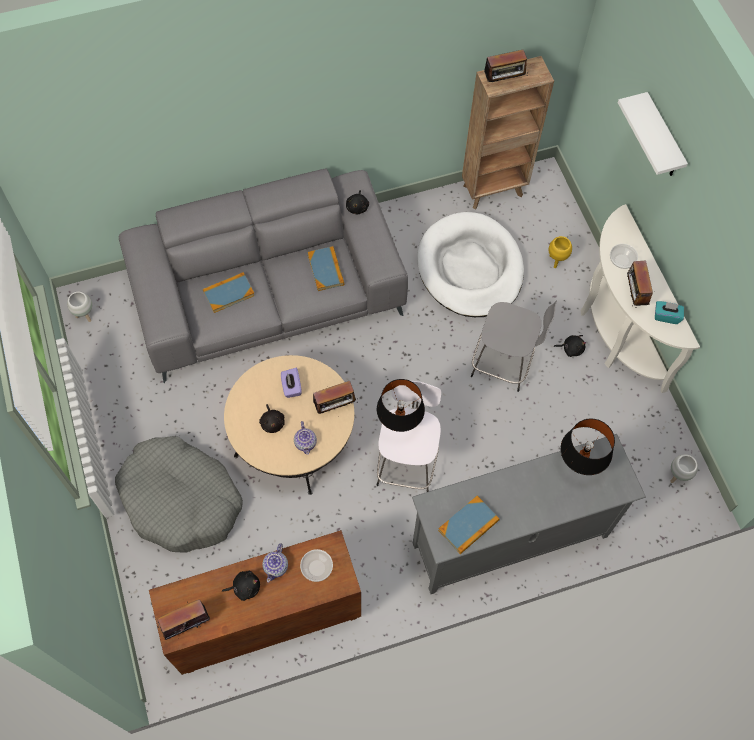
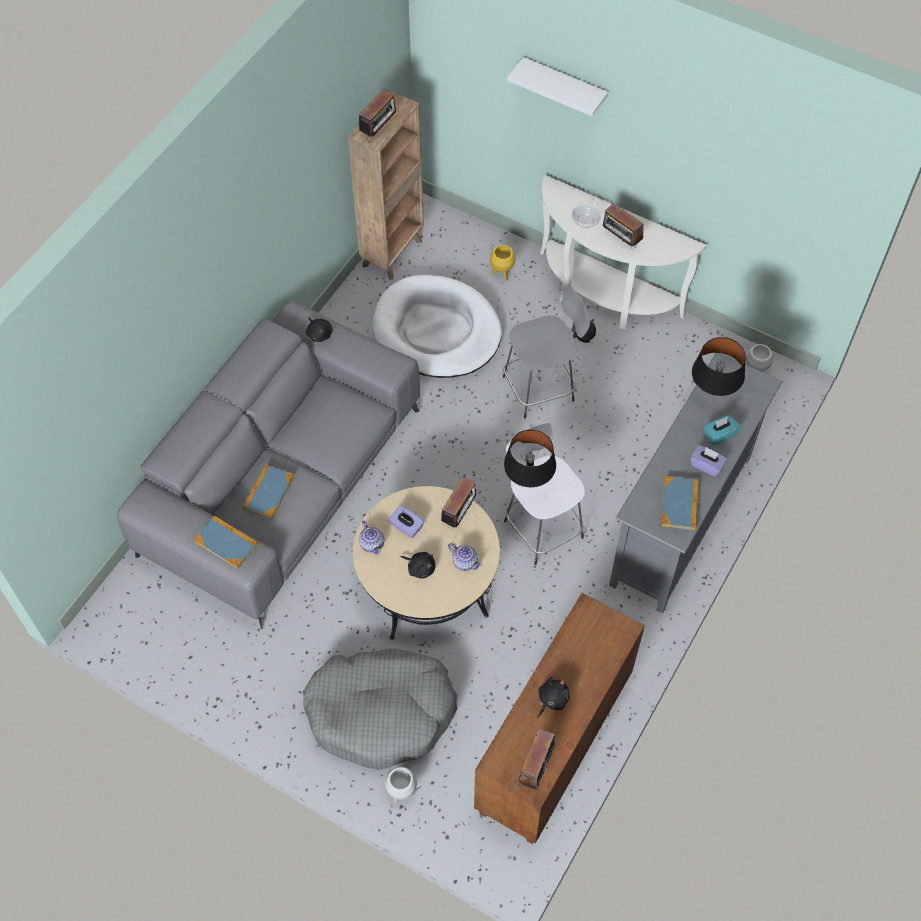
camera: 40 degrees left, 5 degrees down
white planter [67,291,92,322] -> white planter moved to [385,767,417,803]
teapot [262,543,288,583] -> teapot moved to [359,521,384,554]
bowl [300,549,333,582] -> none
book [308,246,344,291] -> book moved to [194,516,258,570]
turquoise tissue box [655,301,684,324] -> turquoise tissue box moved to [703,415,741,445]
none -> purple tissue box [690,445,727,477]

